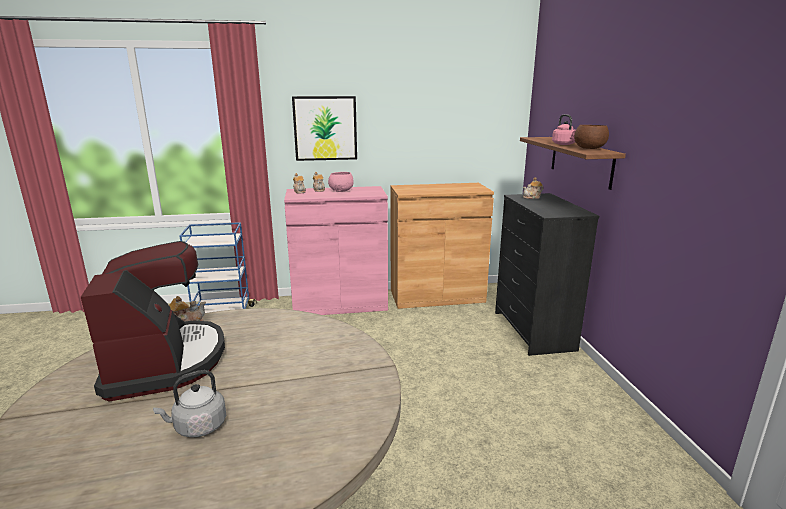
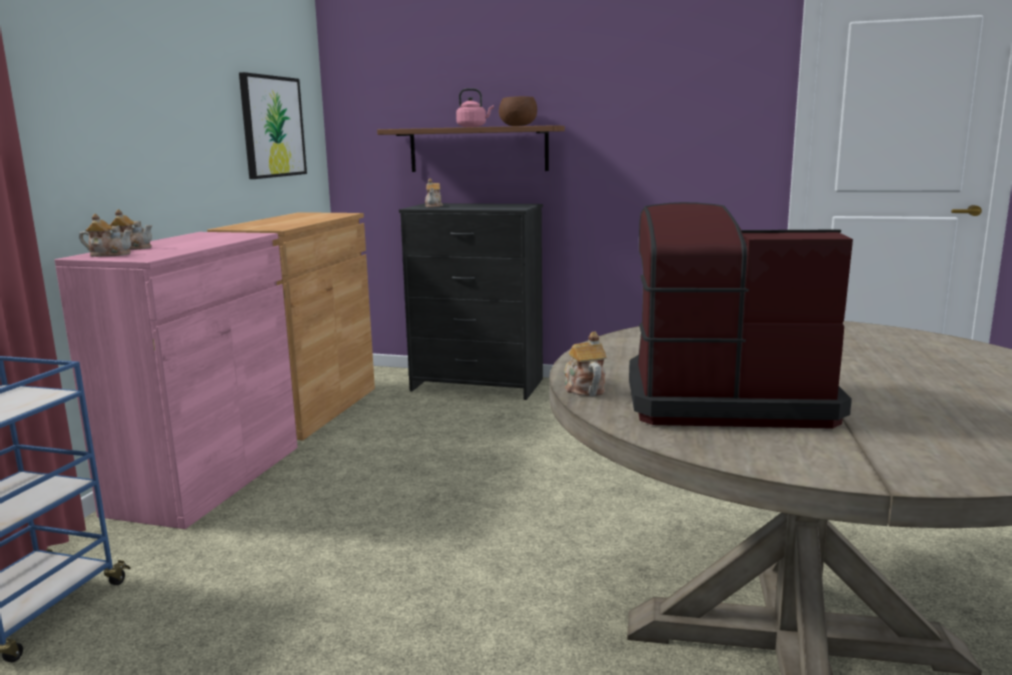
camera: 65 degrees left, 5 degrees down
grey kettle [153,370,226,437] -> none
picture [292,96,357,161] -> picture moved to [239,72,307,179]
pink bowl [328,172,354,192] -> none

